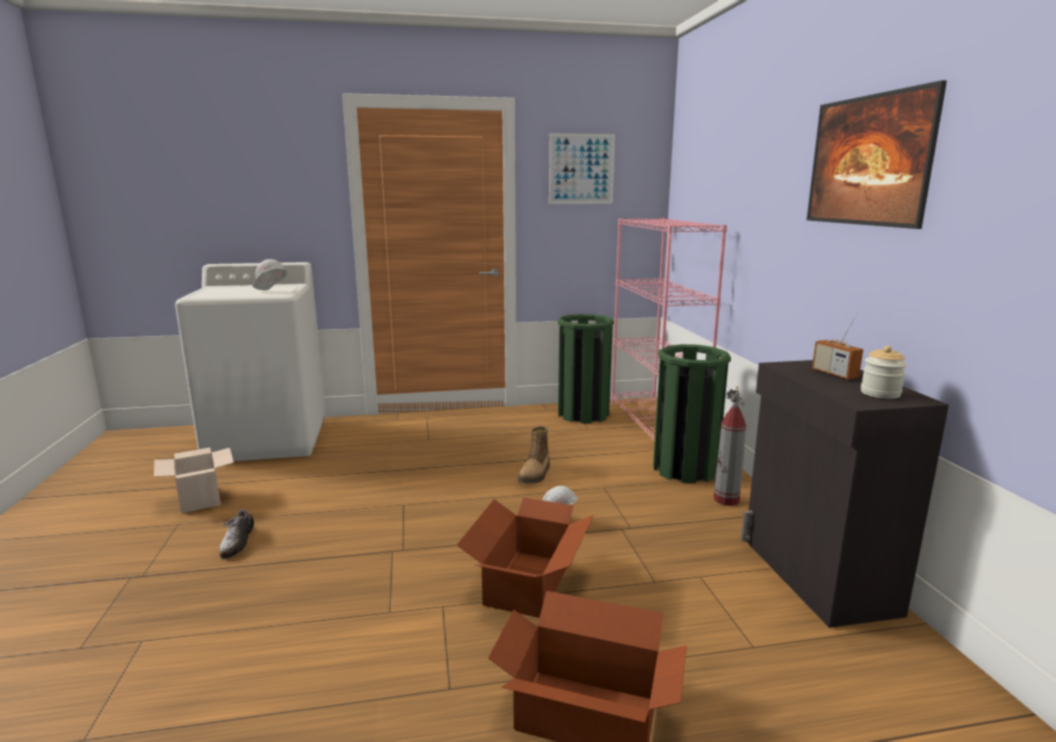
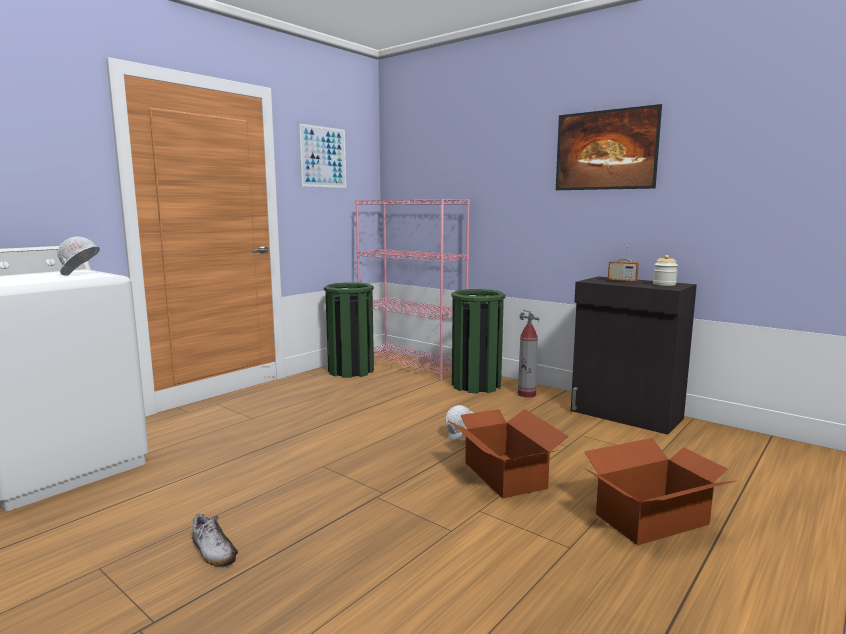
camera: 40 degrees left, 5 degrees down
cardboard box [154,447,234,513] -> none
boot [518,426,550,484] -> none

